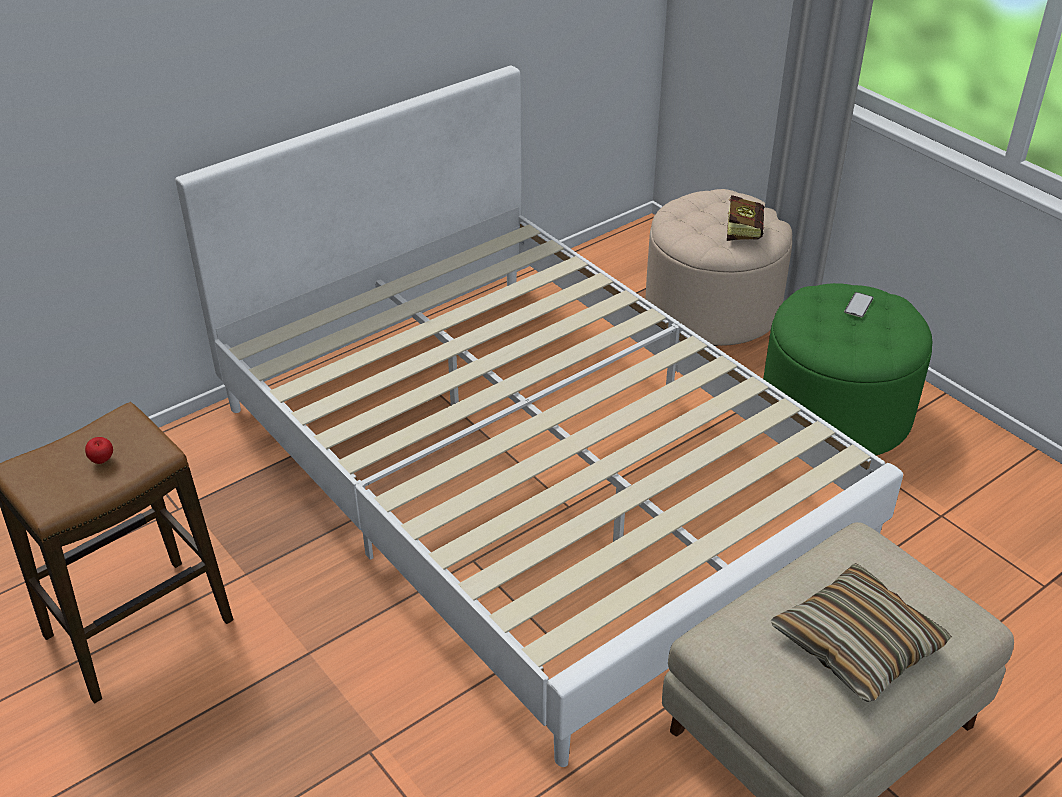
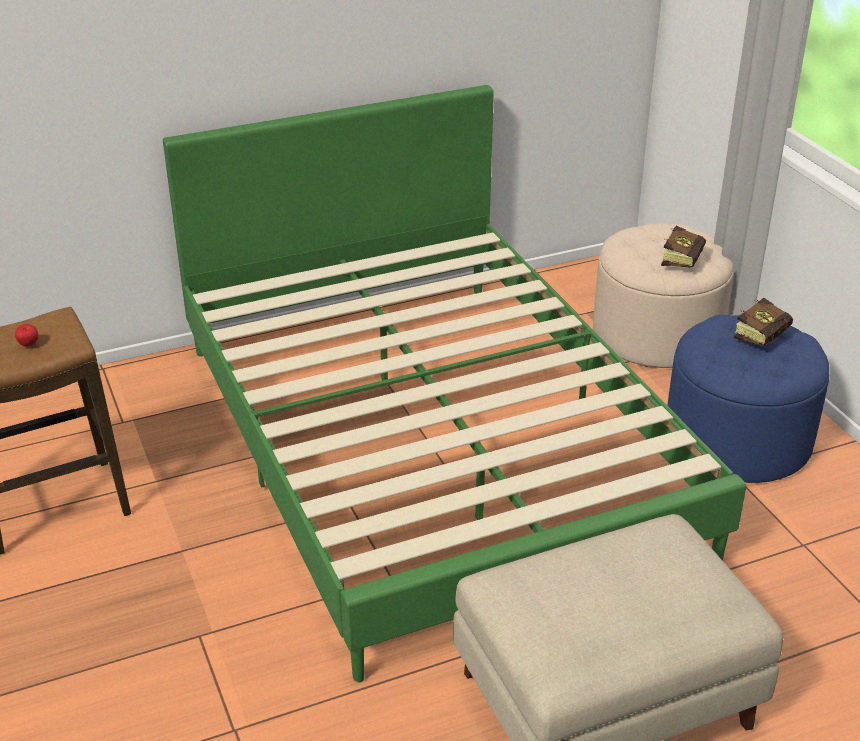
camera: 15 degrees right, 5 degrees down
white bed [175,66,903,767] -> green bed [163,85,746,682]
green ottoman [763,283,932,455] -> blue ottoman [667,315,829,483]
pillow [771,563,952,702] -> none
phone [844,292,874,318] -> book [734,298,793,346]

